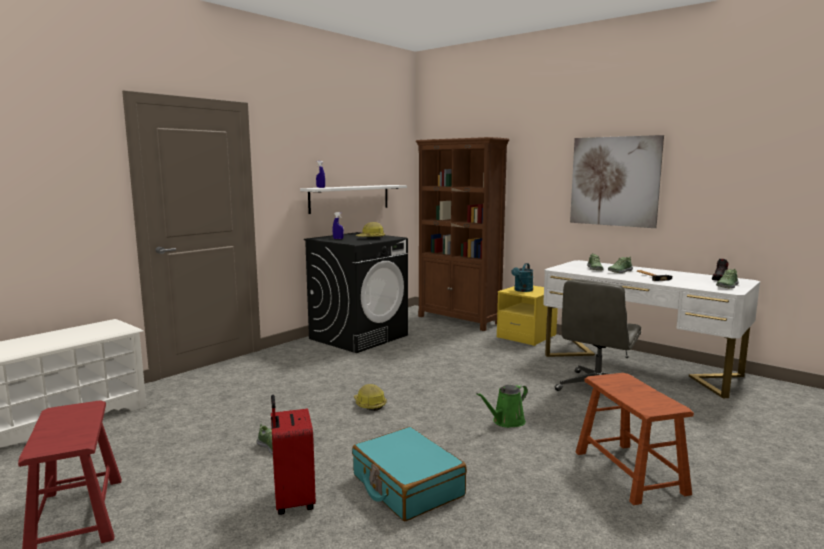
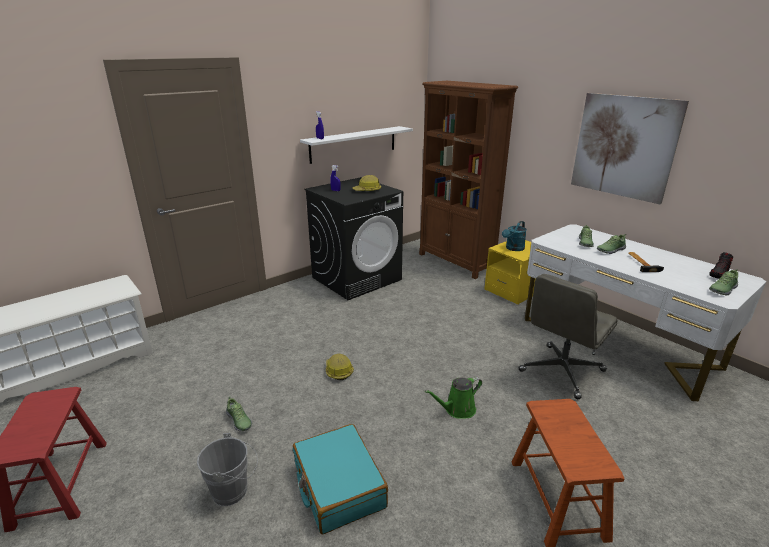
camera: 10 degrees right, 15 degrees up
red suitcase [271,395,316,515] -> grey bucket [197,433,258,506]

